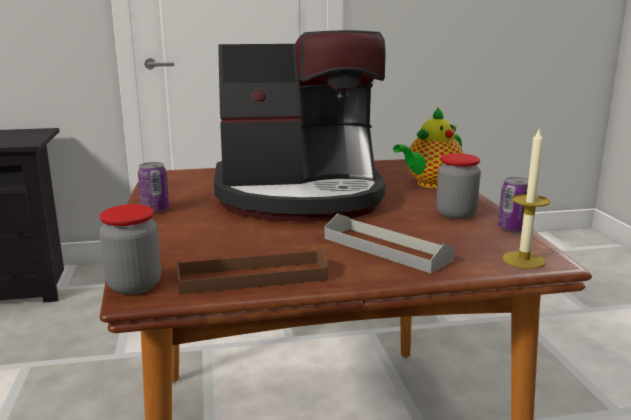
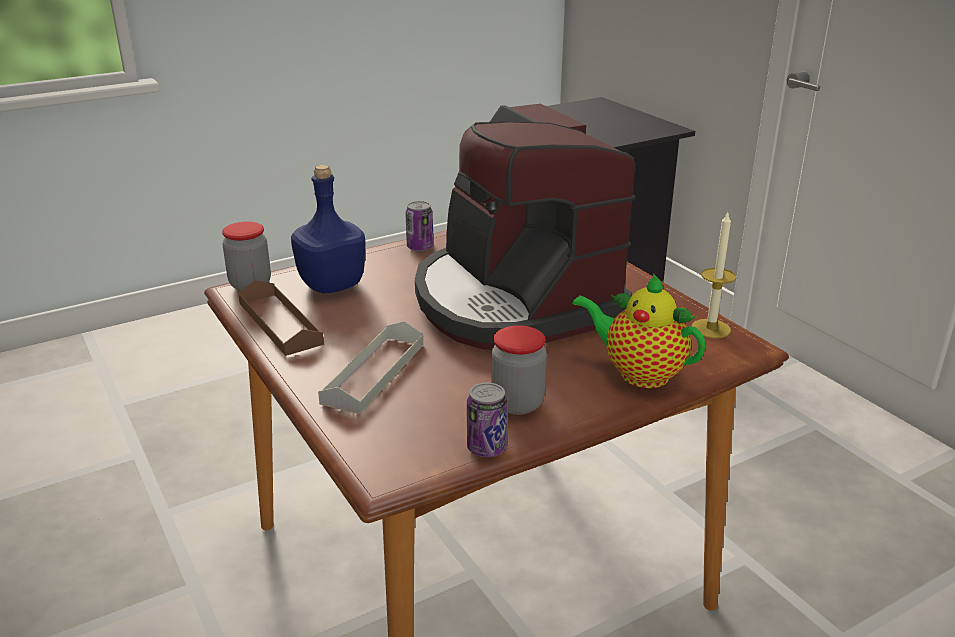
camera: 70 degrees right, 10 degrees up
candle [502,127,550,269] -> candle moved to [692,212,736,339]
none -> blue bottle [291,165,366,293]

